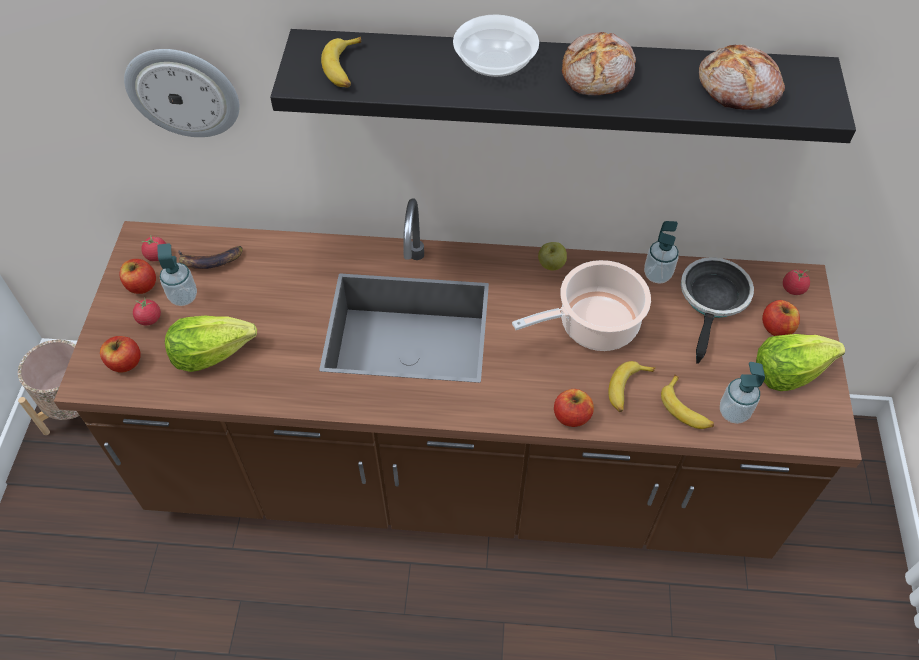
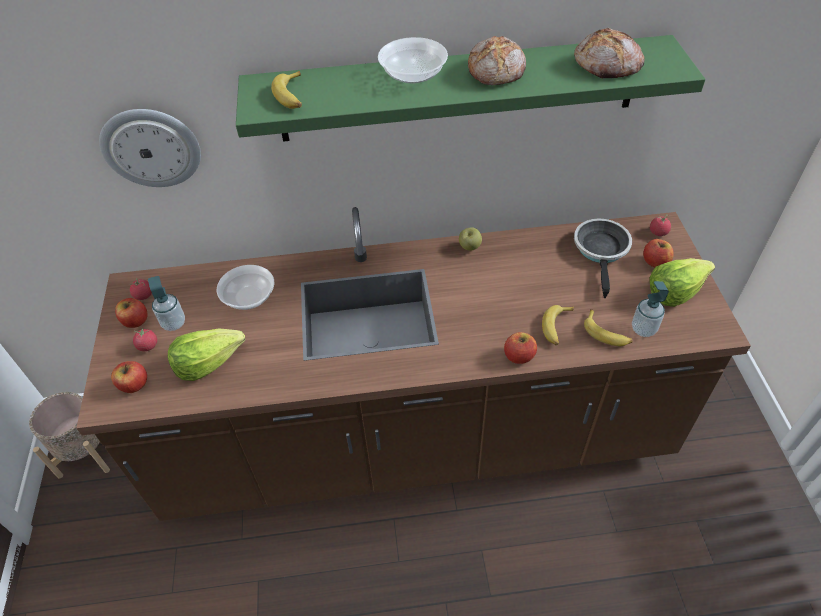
camera: 10 degrees left, 5 degrees down
banana [178,246,243,269] -> none
black shelf [270,29,856,143] -> green shelf [236,35,705,142]
cooking pot [512,260,651,351] -> none
soap dispenser [644,221,679,284] -> none
none -> bowl [217,265,274,310]

